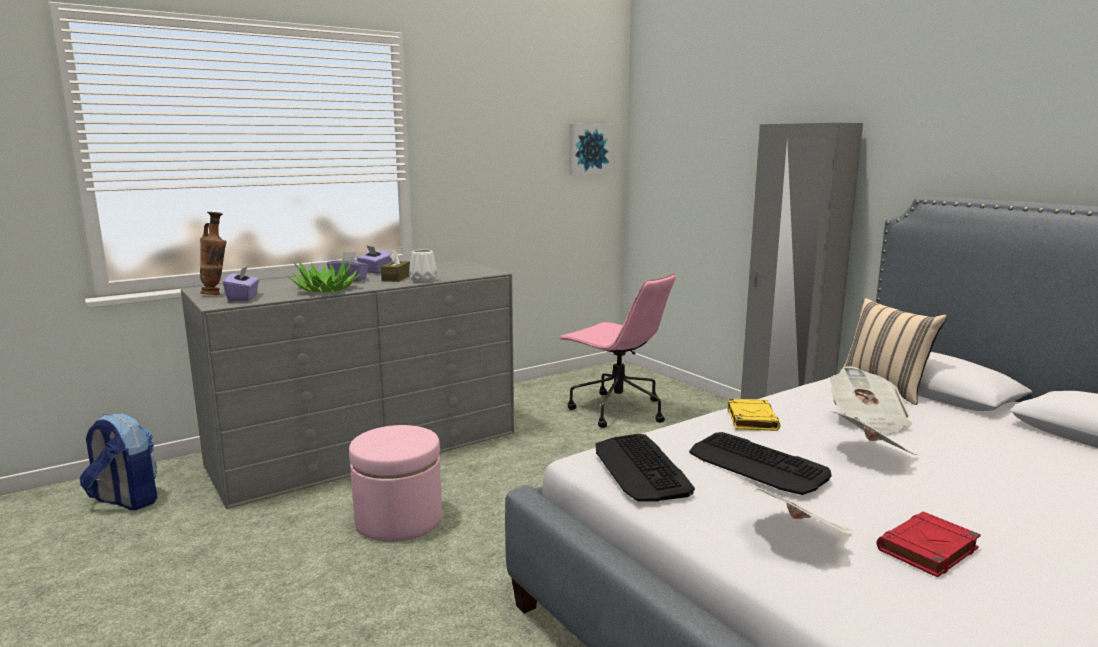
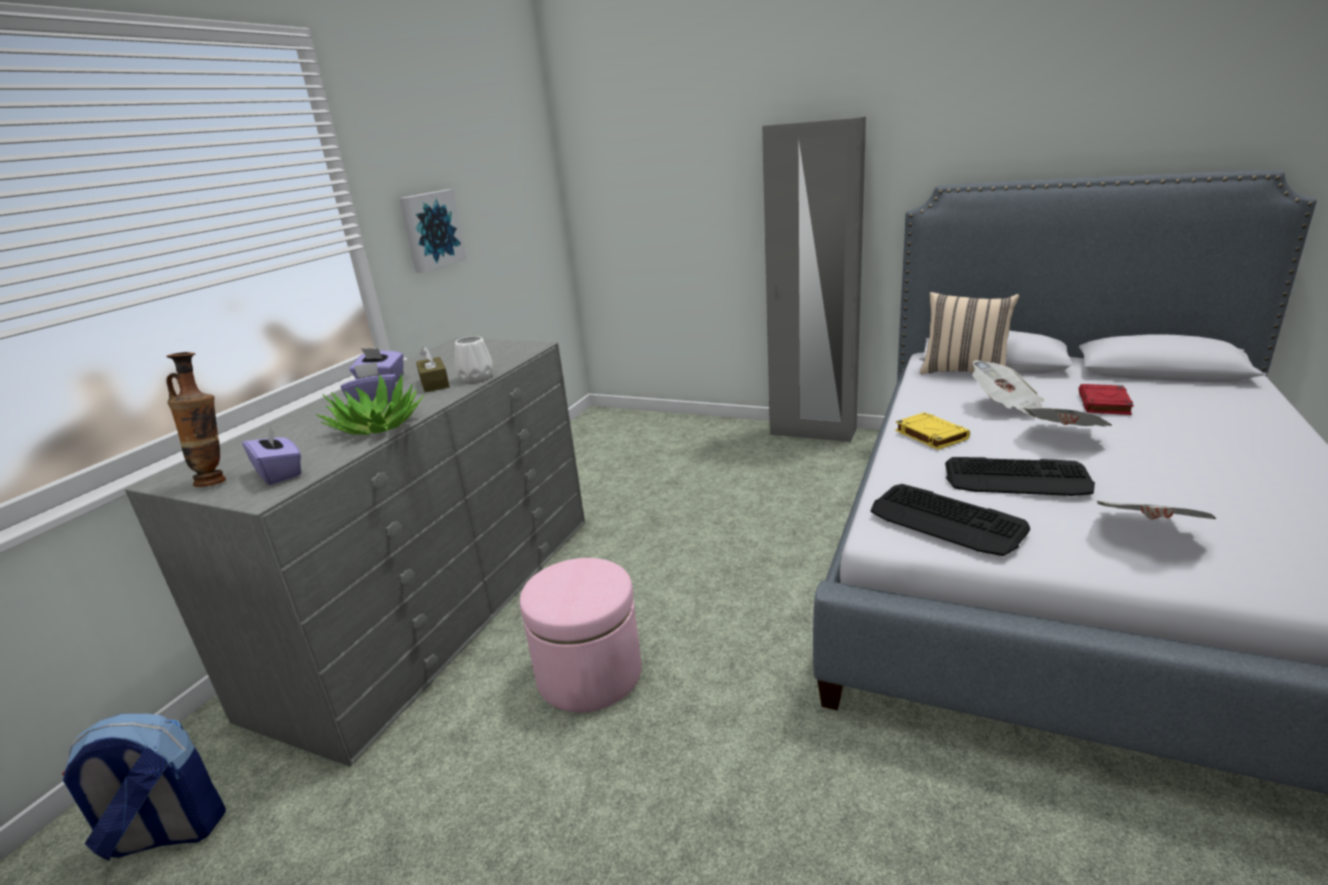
camera: 30 degrees left, 10 degrees up
pink office chair [559,273,676,428] -> none
picture [569,124,612,175] -> picture moved to [399,189,467,273]
red book [877,512,981,577] -> red book moved to [1079,384,1134,415]

